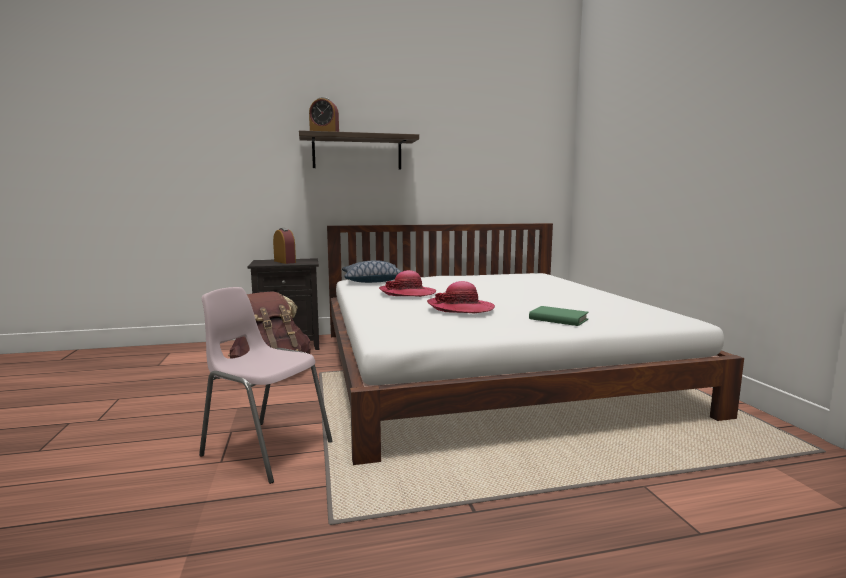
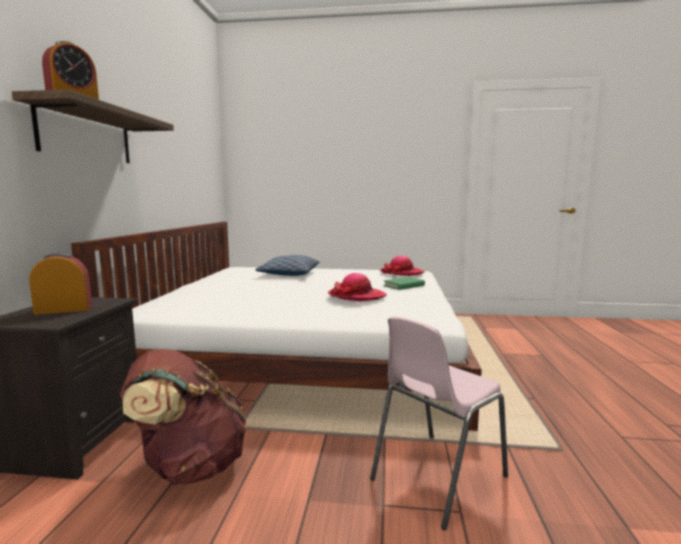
camera: 70 degrees left, 0 degrees up
pillow [342,260,401,283] -> pillow moved to [255,255,320,276]
hat [379,270,436,297] -> hat moved to [380,256,425,276]

